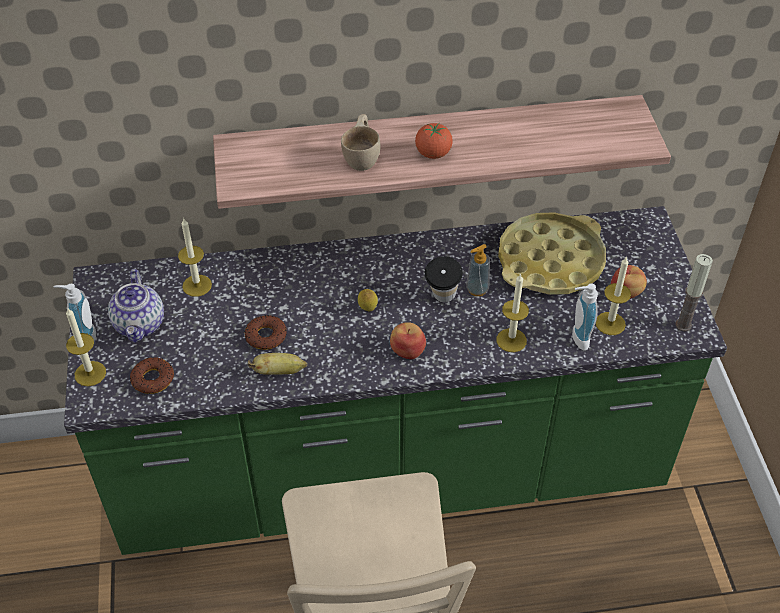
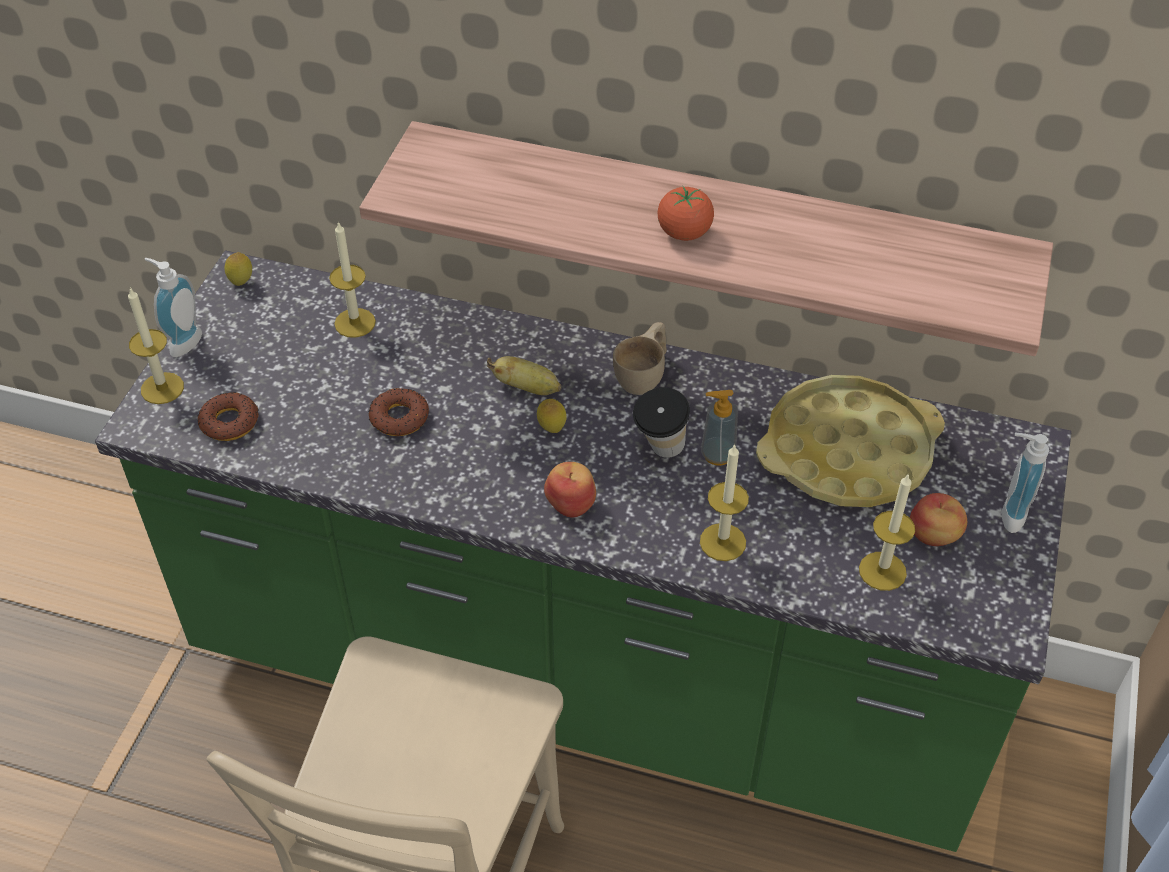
camera: 25 degrees right, 0 degrees up
teapot [108,269,164,343] -> none
banana [248,353,307,375] -> banana moved to [487,356,561,395]
beige cup [341,114,381,171] -> beige cup moved to [613,322,667,395]
soap dispenser [572,284,598,350] -> soap dispenser moved to [1002,433,1049,533]
candle [675,254,713,332] -> none
none -> lemon [225,252,252,286]

